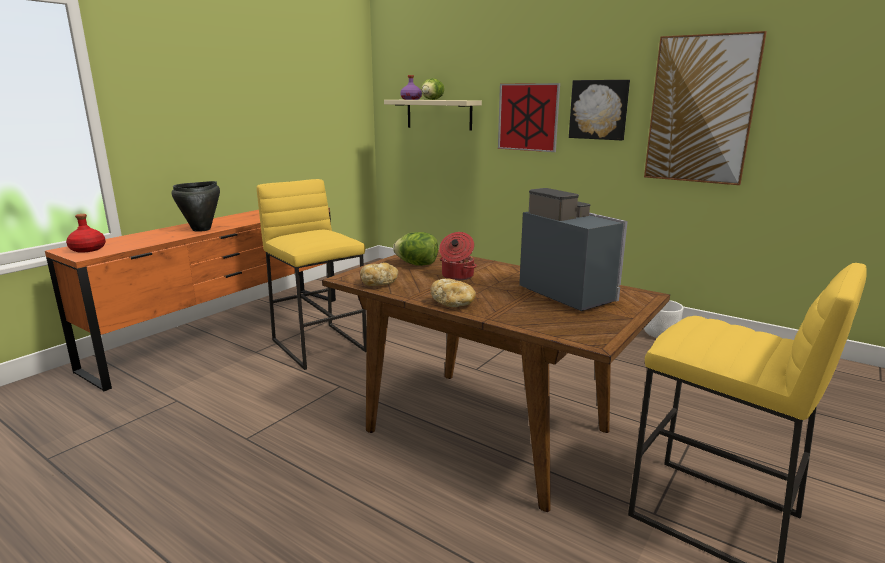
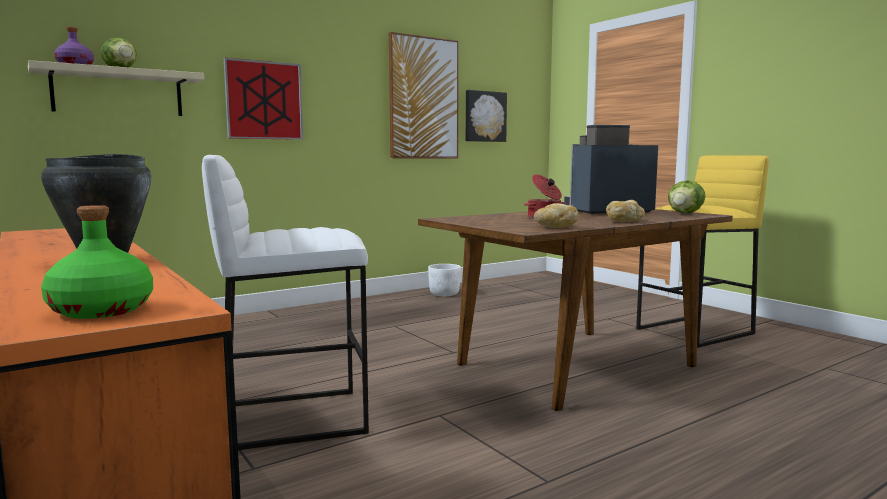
camera: 70 degrees left, 10 degrees down
red bottle [66,214,106,253] -> green bottle [41,205,153,319]
yellow stool [257,179,367,370] -> white stool [202,155,369,450]
lettuce [393,232,438,266] -> lettuce moved to [668,180,706,214]
picture [569,80,630,140] -> picture moved to [466,90,507,142]

